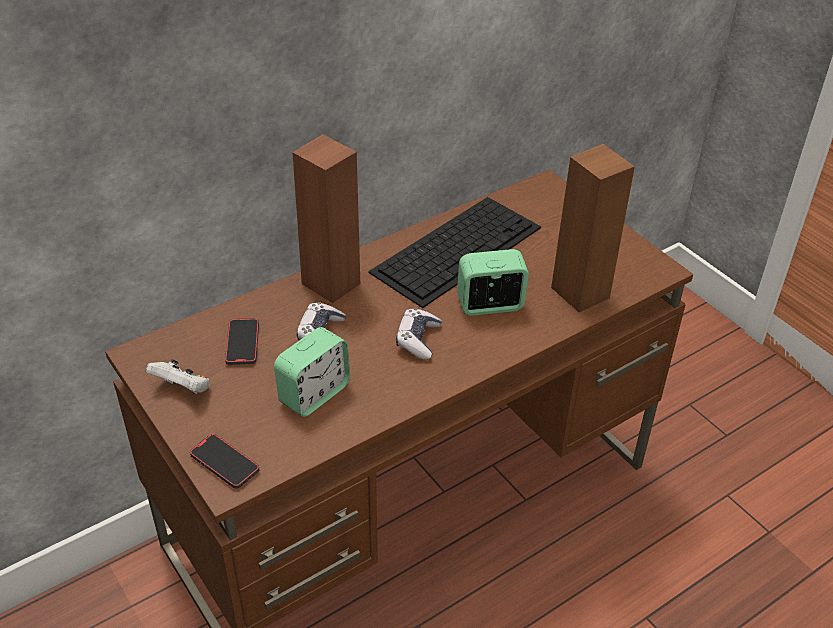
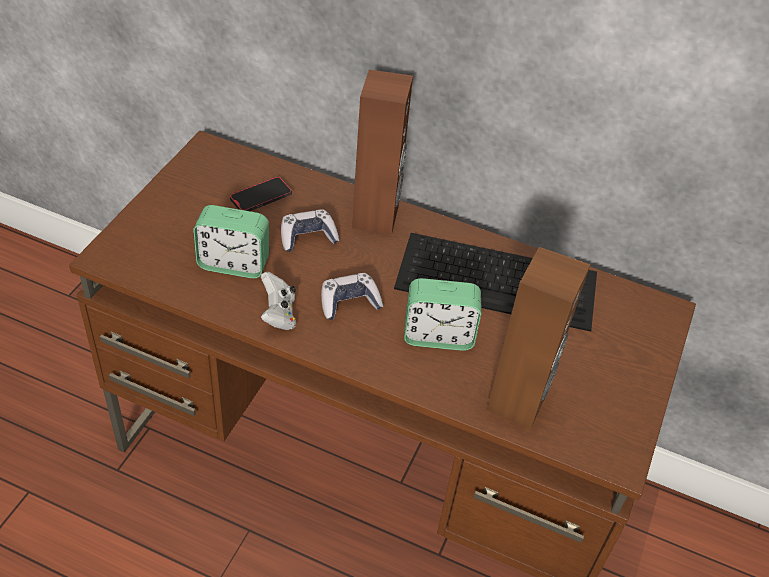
camera: 55 degrees right, 5 degrees up
white game controller [146,359,210,394] -> white game controller moved to [261,272,296,330]
phone [190,434,259,489] -> none
alarm clock [457,249,529,316] -> alarm clock turned 135 degrees clockwise [404,278,481,351]

